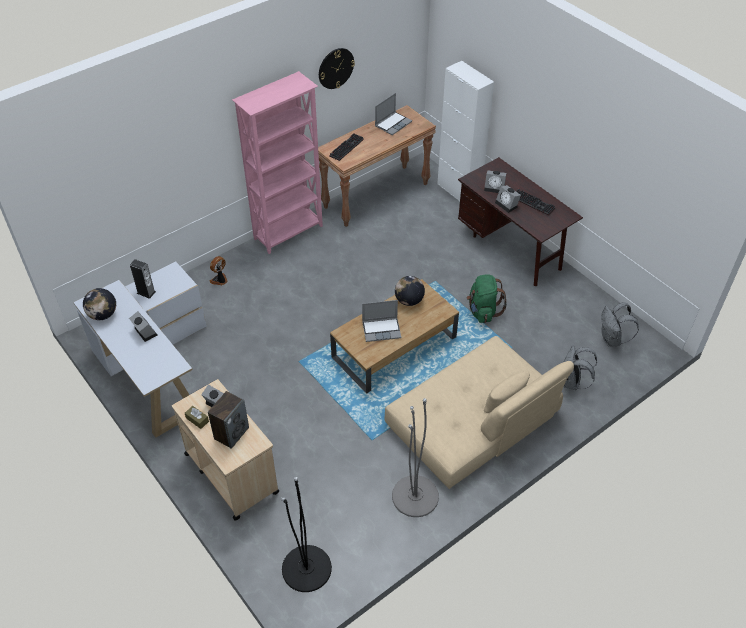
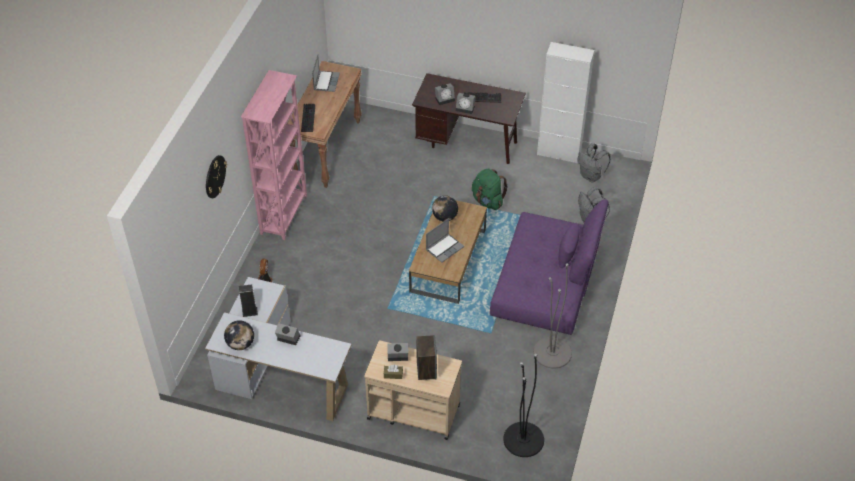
camera: 35 degrees left, 0 degrees up
wall clock [319,48,355,89] -> wall clock moved to [206,155,227,198]
beige sofa [385,336,574,489] -> purple sofa [490,199,608,335]
white cabinet [437,61,494,201] -> white cabinet moved to [537,42,595,163]

